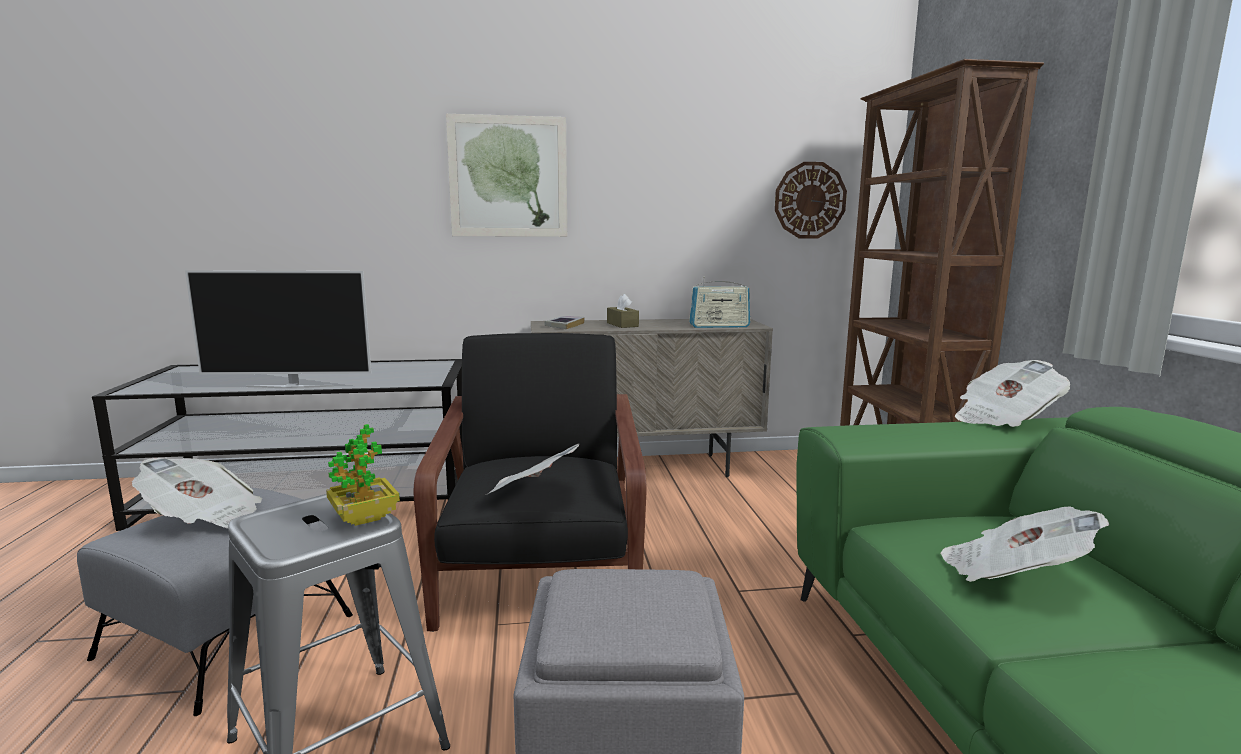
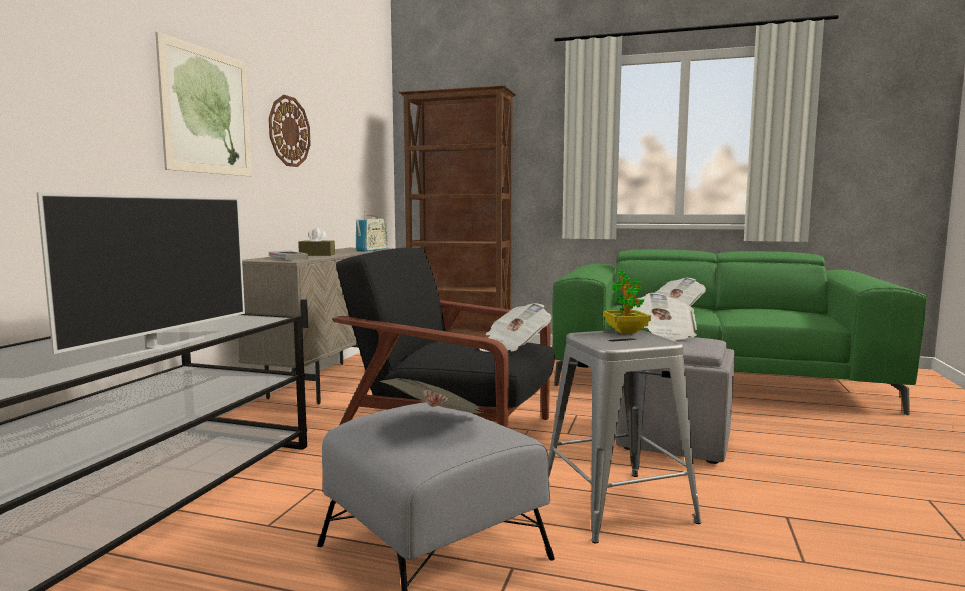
camera: 65 degrees left, 5 degrees down
wall clock [775,162,847,239] -> wall clock moved to [269,95,311,167]
newspaper [955,360,1070,427] -> newspaper moved to [632,293,697,341]

